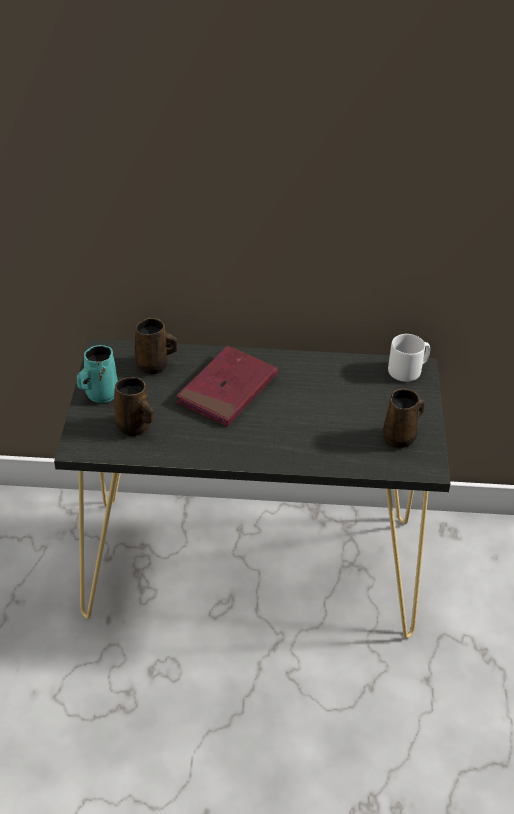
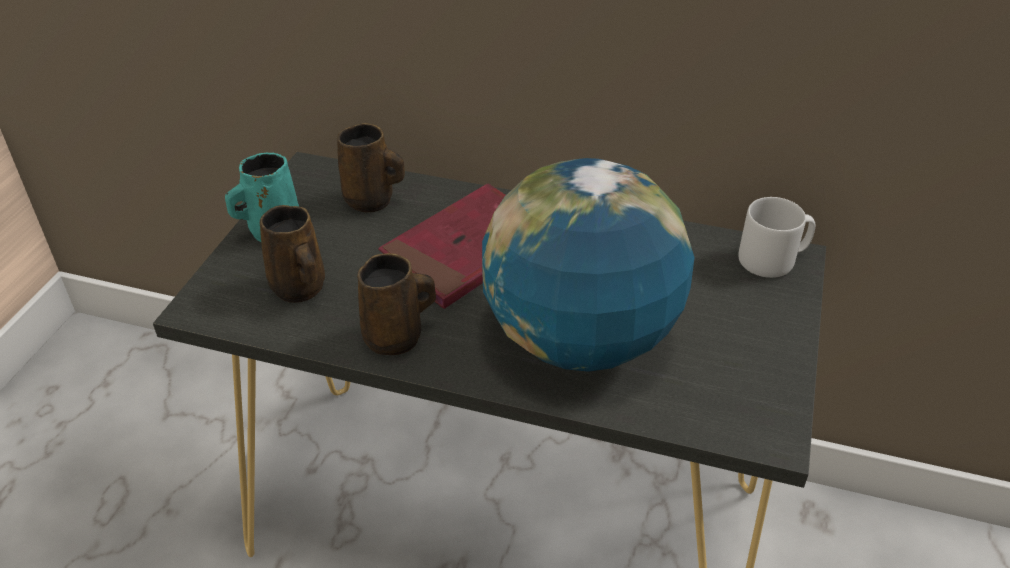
camera: 15 degrees right, 0 degrees up
brown mug [382,389,425,448] -> brown mug moved to [357,253,436,355]
none -> globe [482,158,695,372]

